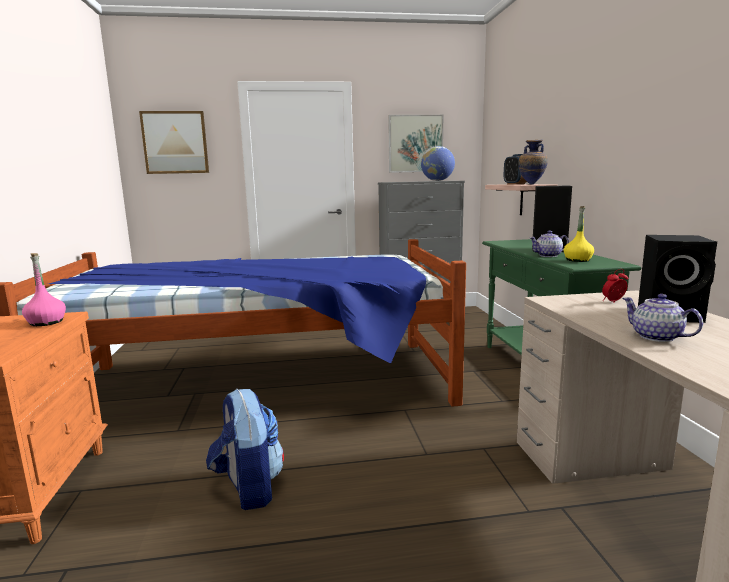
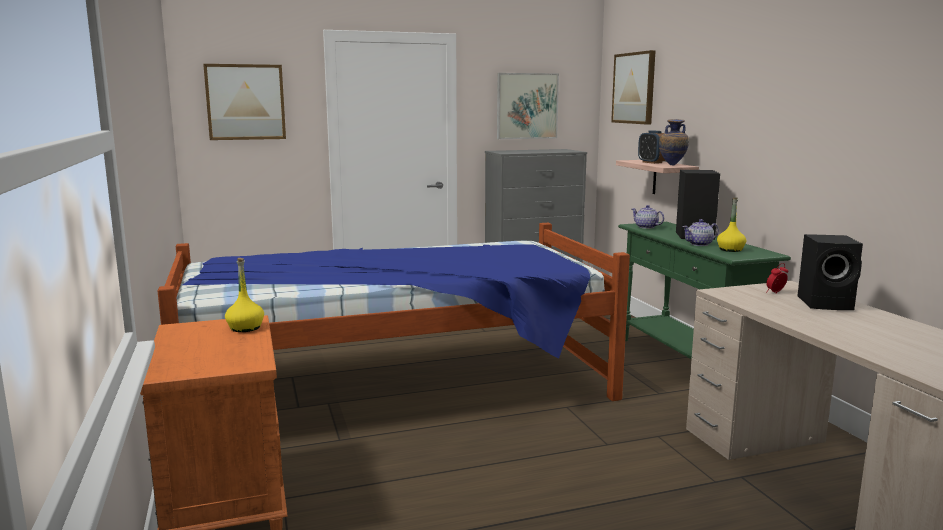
camera: 10 degrees left, 0 degrees up
pink bottle [22,253,66,326] -> yellow bottle [225,258,264,332]
backpack [206,389,284,510] -> none
globe [421,146,455,181] -> none
teapot [623,294,703,342] -> teapot moved to [632,205,664,229]
none -> picture [611,50,656,124]

